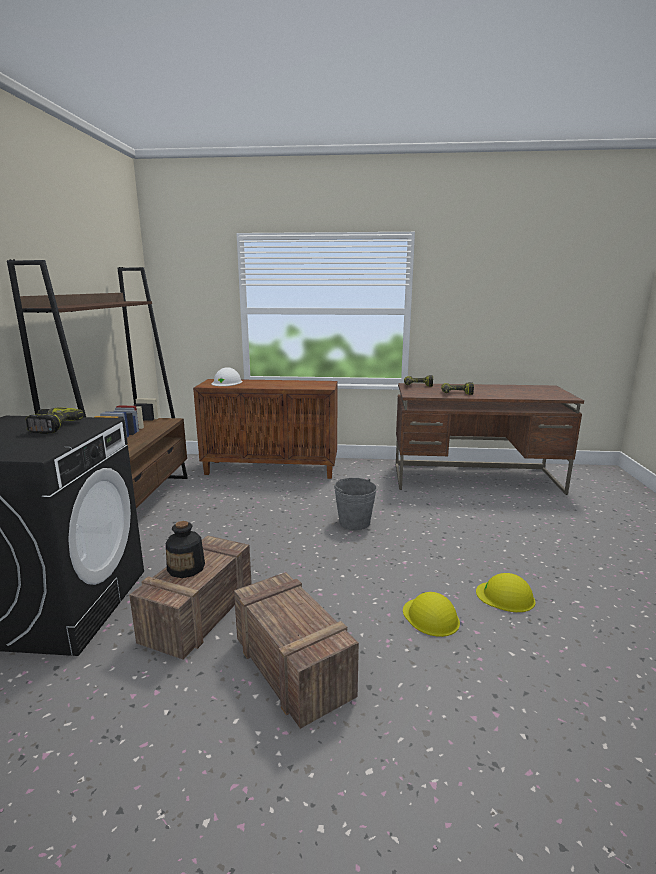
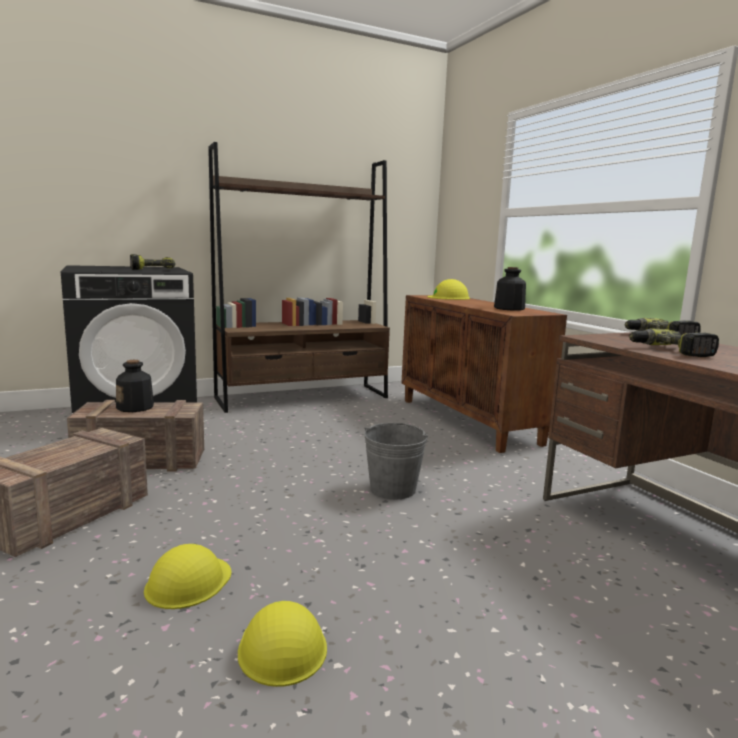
camera: 60 degrees right, 5 degrees down
white hard hat [211,367,242,386] -> yellow hard hat [427,279,470,300]
none -> bottle [494,267,526,311]

